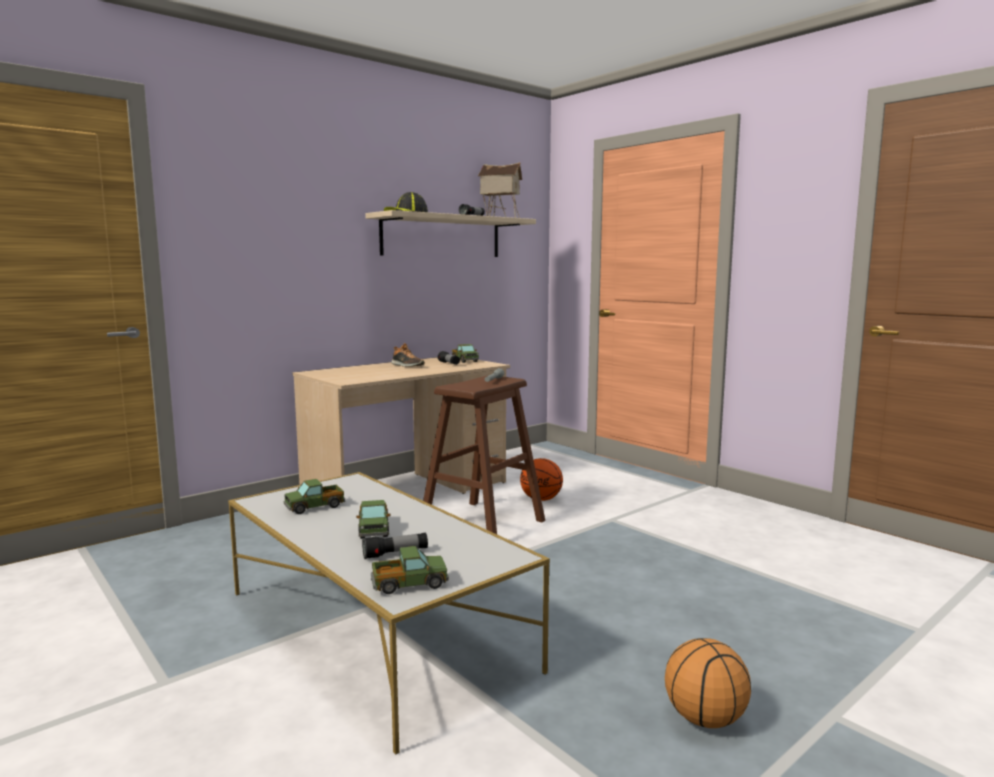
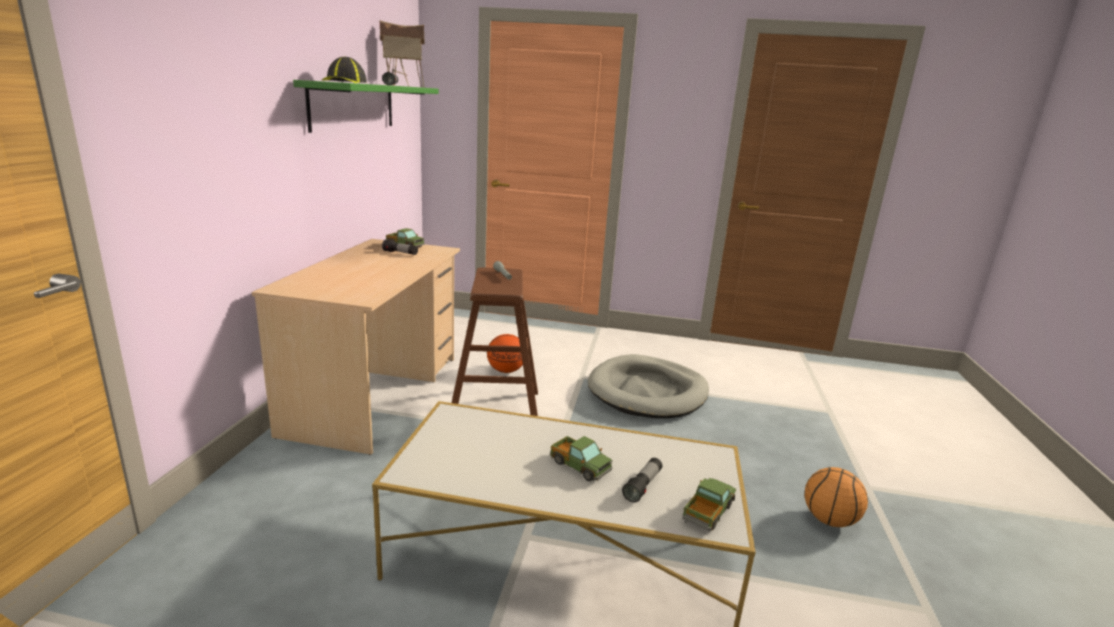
camera: 40 degrees left, 10 degrees up
toy truck [284,479,345,514] -> none
beige shelf [365,210,536,257] -> green shelf [293,80,439,133]
shoe [391,343,425,367] -> none
none -> grey dog bed [588,354,709,418]

